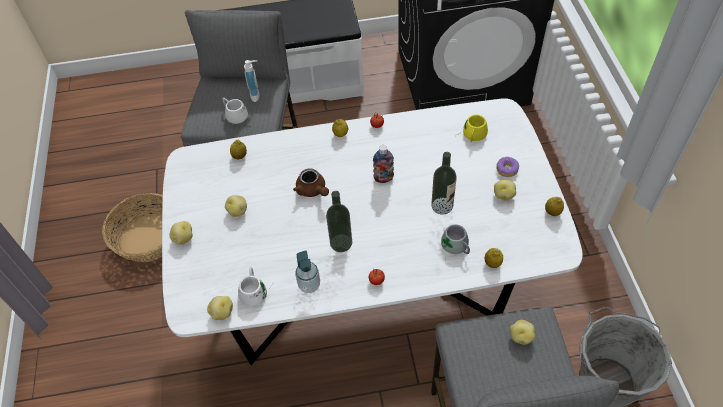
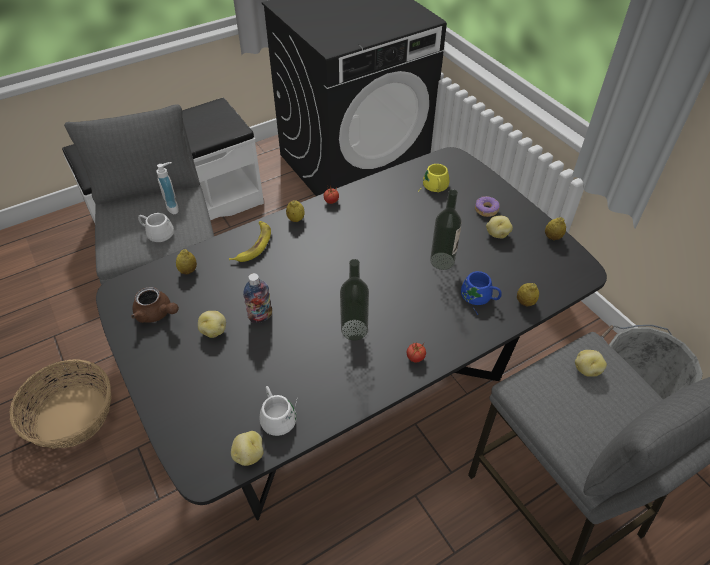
camera: 25 degrees left, 5 degrees down
white dining table [162,98,583,365] -> black dining table [96,147,607,521]
potato [170,221,193,244] -> none
brown teapot [293,169,329,197] -> brown teapot moved to [131,287,179,323]
soap dispenser [295,250,320,293] -> none
bottle [373,145,394,183] -> bottle moved to [243,273,272,323]
grey mug [441,224,470,256] -> blue mug [461,271,502,313]
none -> banana [229,221,271,262]

